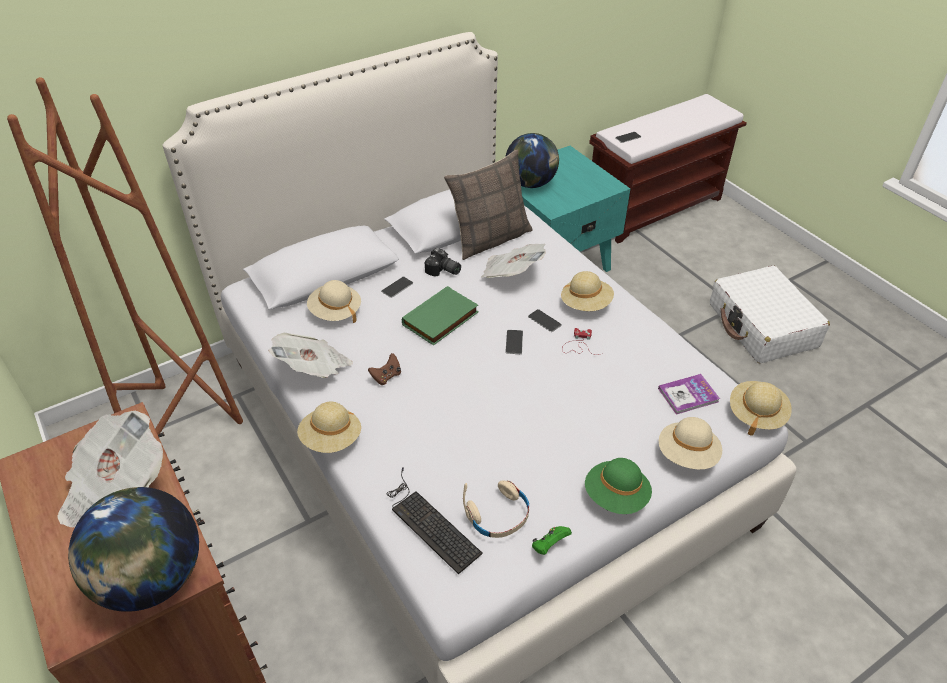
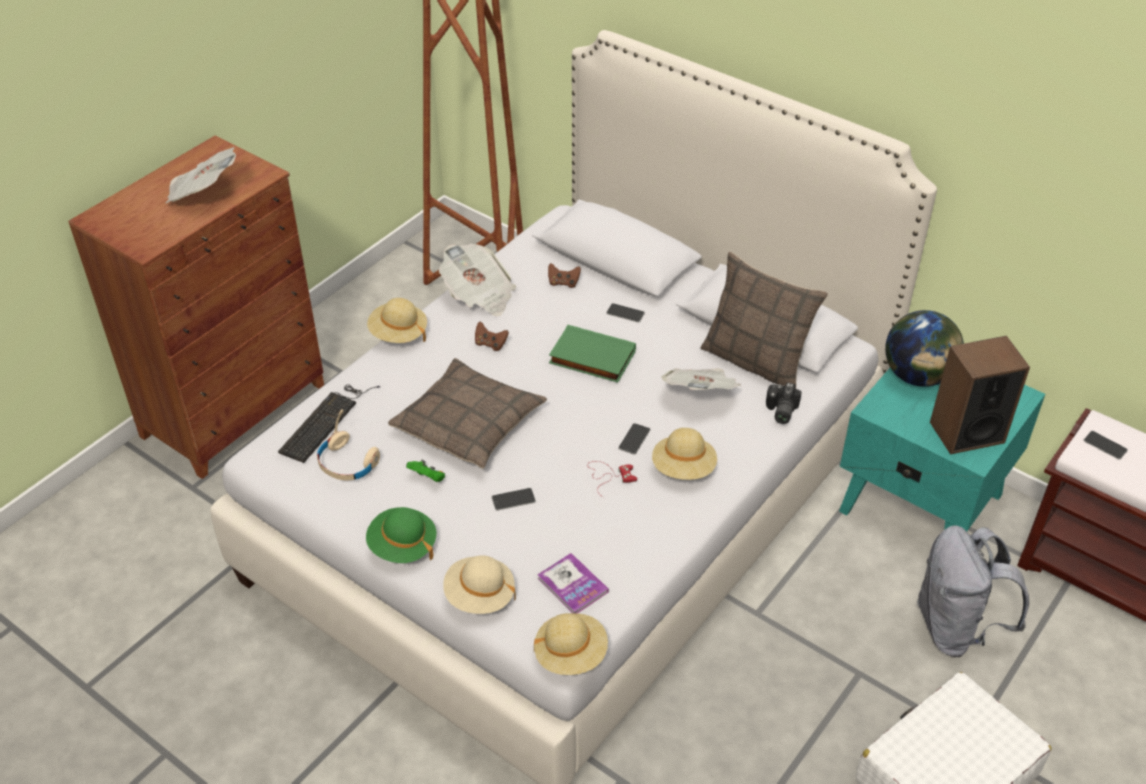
camera: 70 degrees right, 0 degrees up
globe [68,487,199,612] -> none
beige hat [307,280,361,323] -> brown game controller [548,263,581,288]
camera [425,248,461,276] -> camera moved to [766,383,802,424]
phone [505,330,523,354] -> phone moved to [492,488,536,511]
green game controller [532,526,572,555] -> green game controller moved to [406,460,445,482]
none -> pillow [388,358,547,468]
none -> grey backpack [917,526,1029,657]
none -> speaker [930,336,1030,454]

